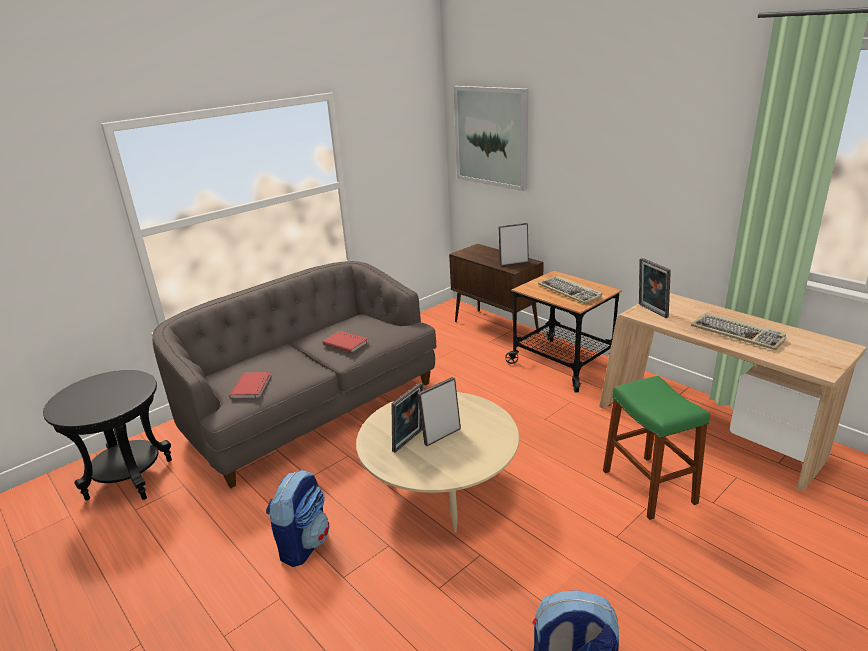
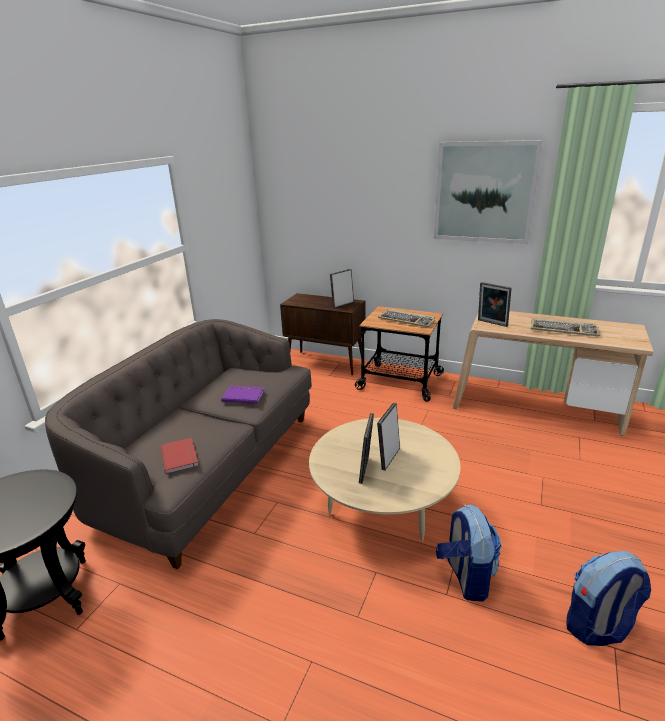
camera: 25 degrees left, 0 degrees up
backpack [266,470,329,567] -> backpack moved to [436,505,502,602]
red book [322,331,368,353] -> purple book [221,386,265,404]
picture [453,86,528,191] -> picture moved to [434,140,543,244]
green stool [603,376,710,520] -> none

